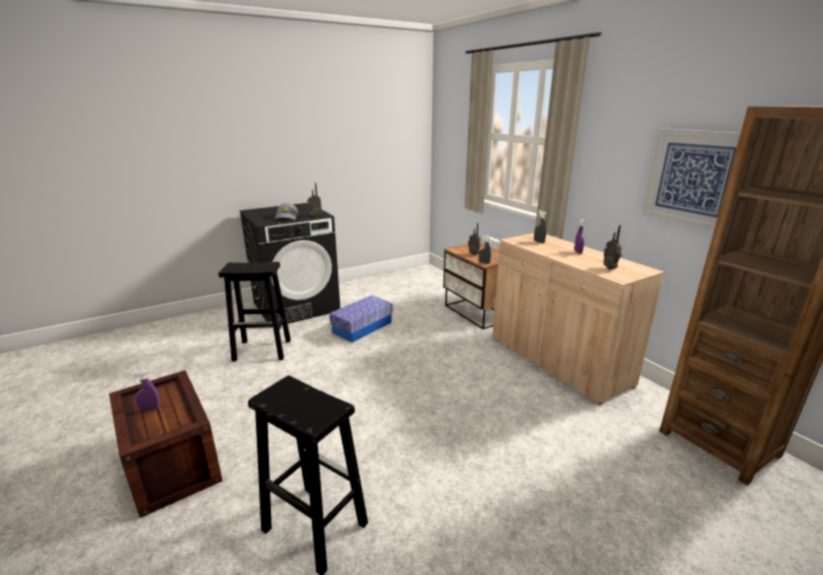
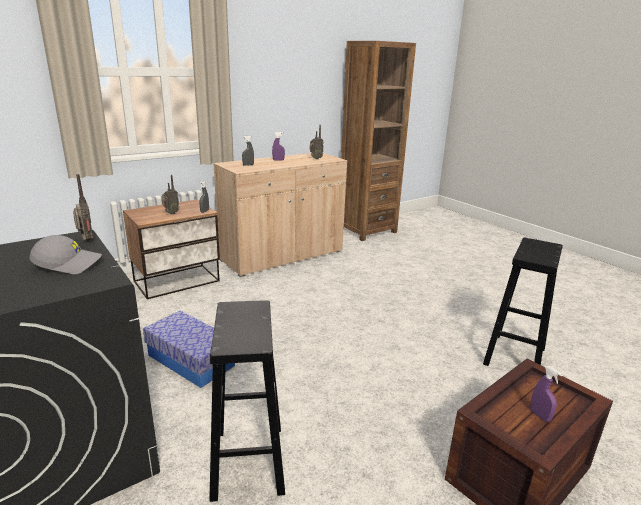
camera: 95 degrees left, 0 degrees up
picture [641,128,741,230] -> none

